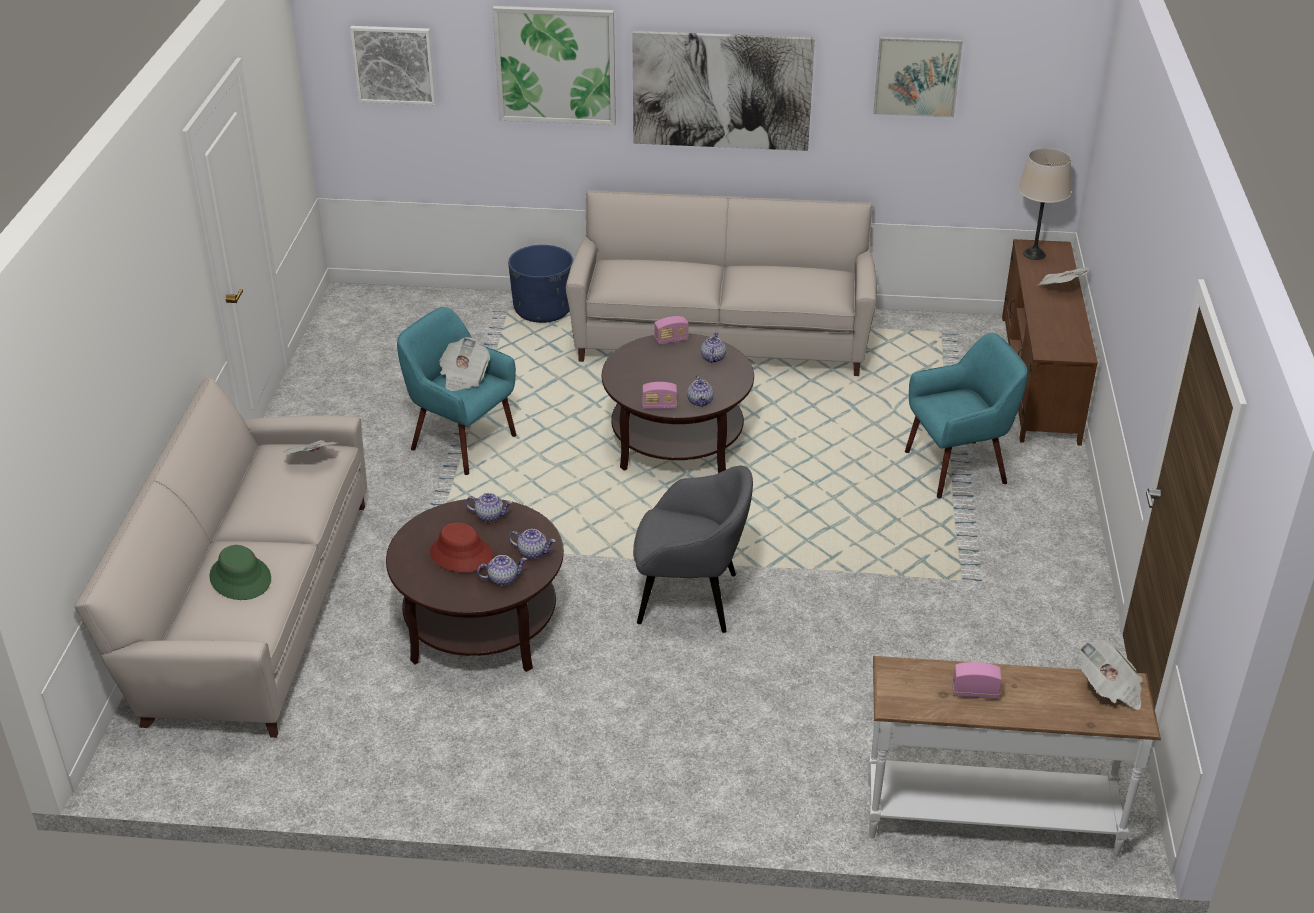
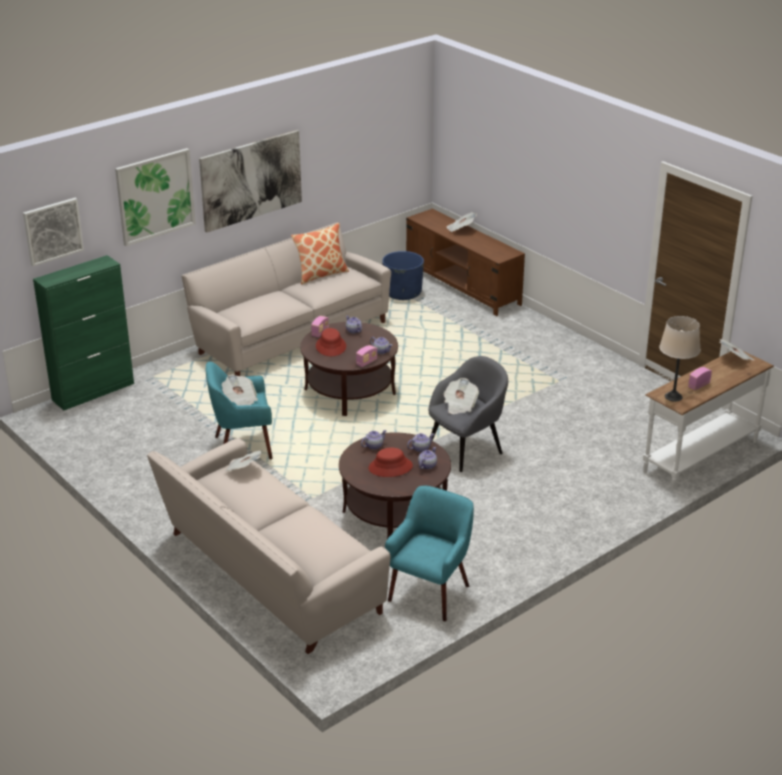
camera: 45 degrees left, 5 degrees down
green hat [209,545,271,600] -> none
blue planter [508,245,573,323] -> blue planter moved to [382,251,424,300]
picture [873,37,963,117] -> none
turquoise armchair [905,333,1027,498] -> turquoise armchair moved to [385,485,474,621]
beige table lamp [1018,148,1071,260] -> beige table lamp moved to [659,316,701,402]
none -> green cabinet [33,255,134,410]
none -> pillow [291,223,349,285]
none -> red hat [316,328,346,356]
none -> newspaper [444,378,479,414]

